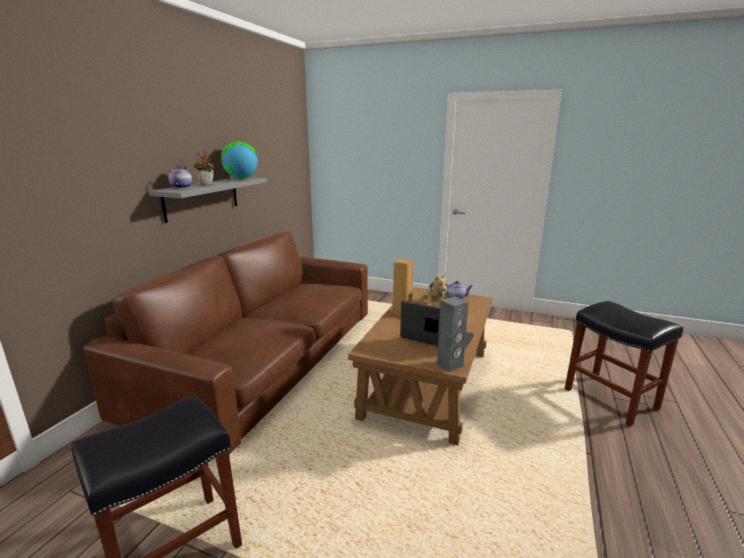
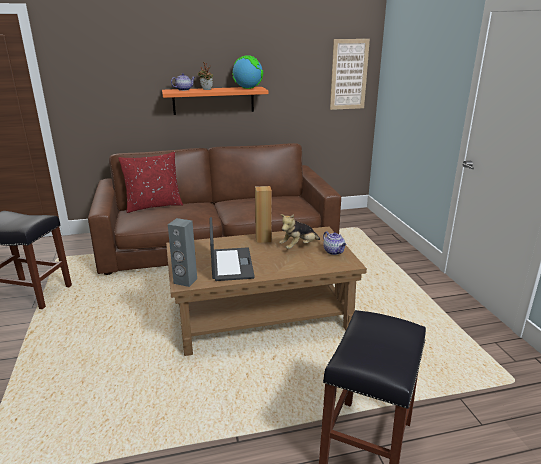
camera: 55 degrees right, 5 degrees up
grey shelf [149,177,267,223] -> orange shelf [162,87,268,115]
none -> red pillow [118,152,183,213]
none -> picture [330,39,370,110]

